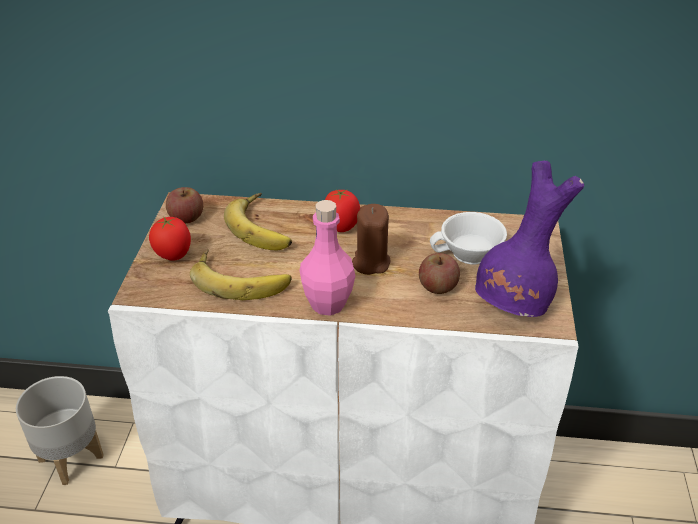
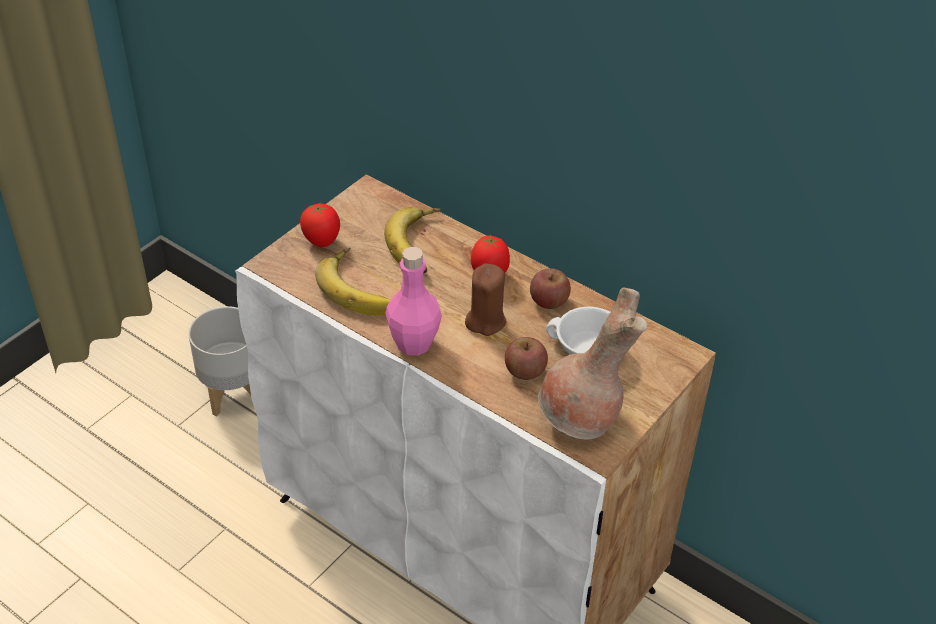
camera: 30 degrees right, 5 degrees up
apple [166,187,203,224] -> apple moved to [530,268,571,309]
purple vase [475,161,584,317] -> brown vase [538,287,647,439]

